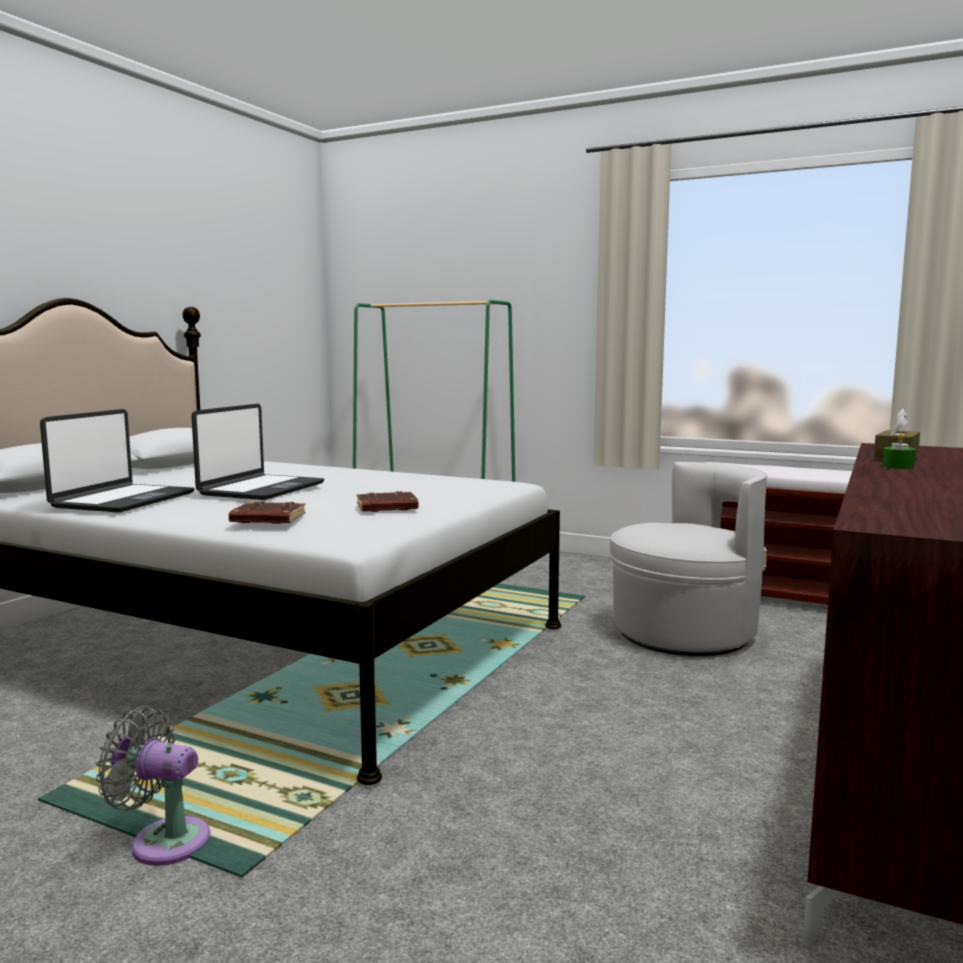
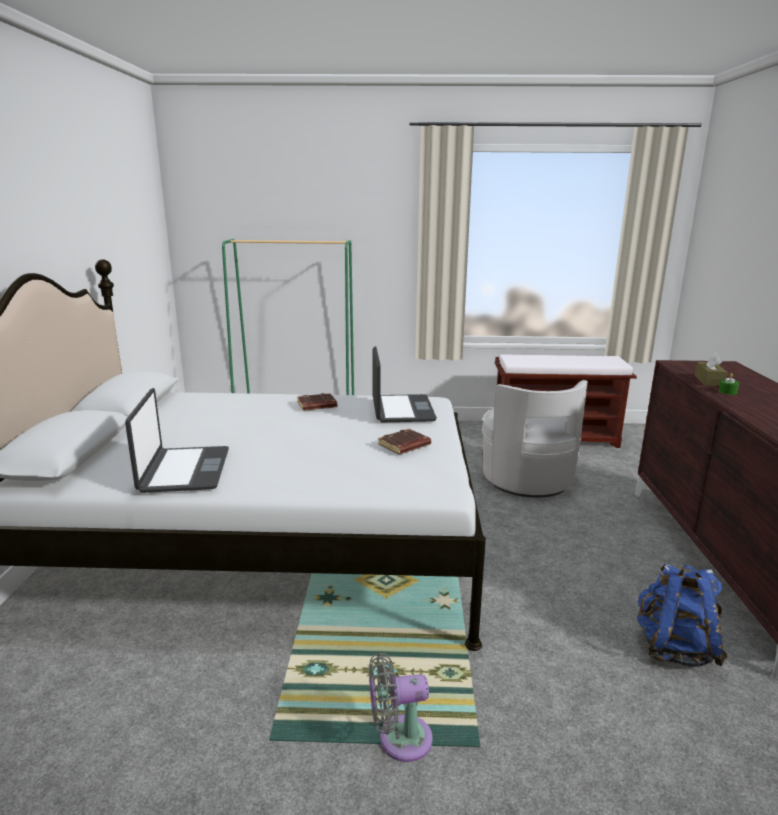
camera: 25 degrees left, 10 degrees up
laptop [191,404,324,500] -> laptop moved to [372,346,437,422]
brown book [229,501,306,524] -> brown book moved to [297,393,337,411]
white armchair [609,462,767,656] -> white armchair turned 120 degrees clockwise [482,380,587,498]
none -> blue backpack [637,563,728,667]

